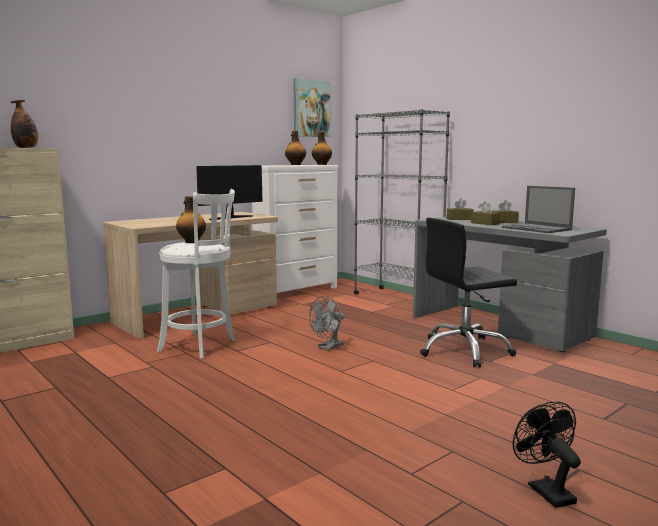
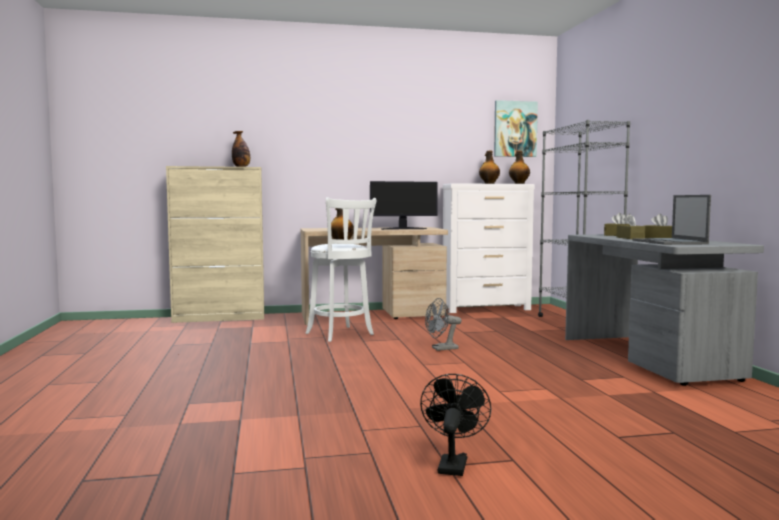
camera: 30 degrees right, 5 degrees down
black office chair [420,218,517,368] -> none

